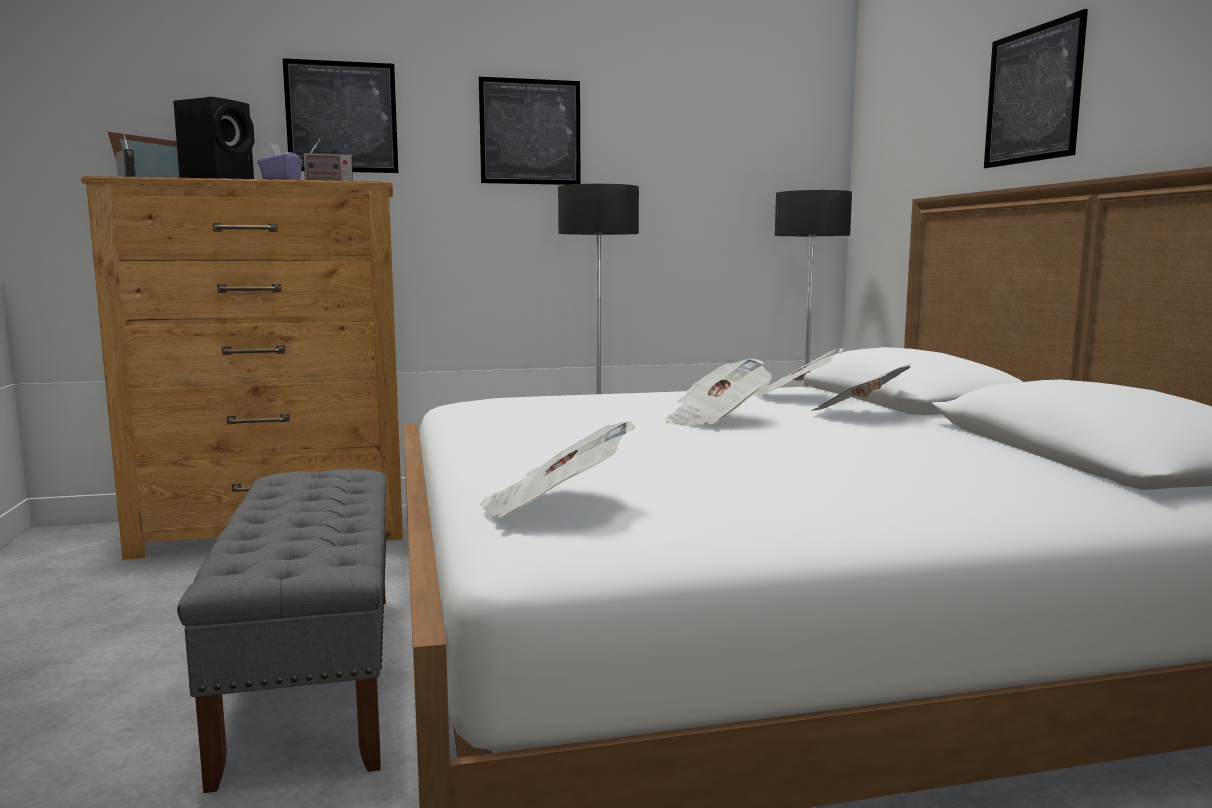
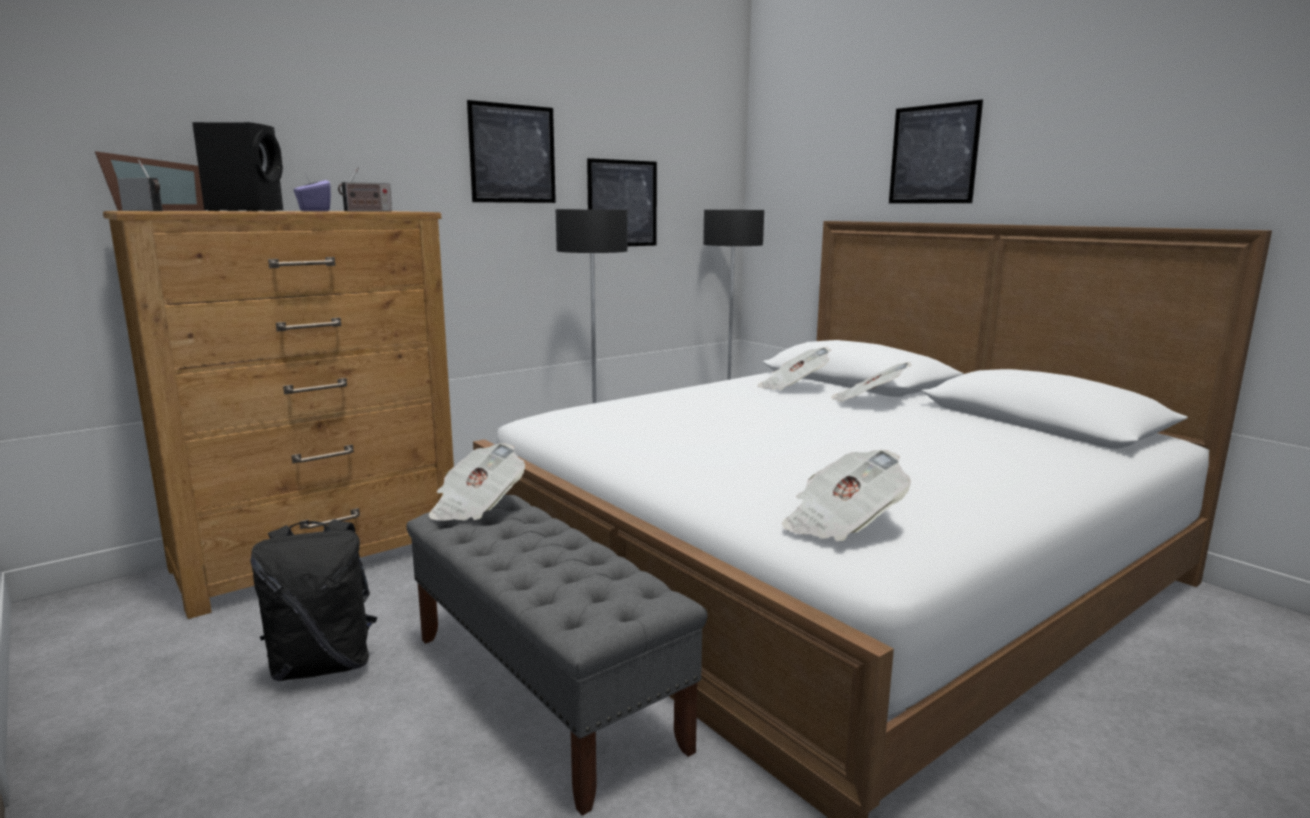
camera: 25 degrees left, 5 degrees up
picture [283,58,398,173] -> picture moved to [587,158,657,246]
newspaper [665,359,772,425] -> newspaper moved to [429,443,525,521]
none -> black backpack [250,519,377,681]

